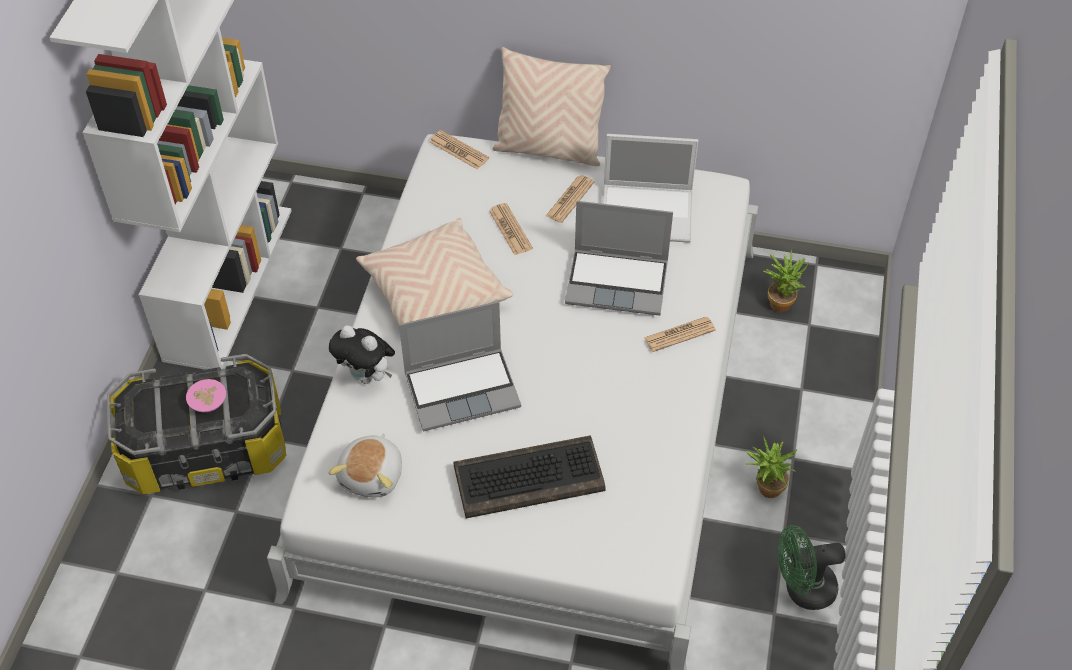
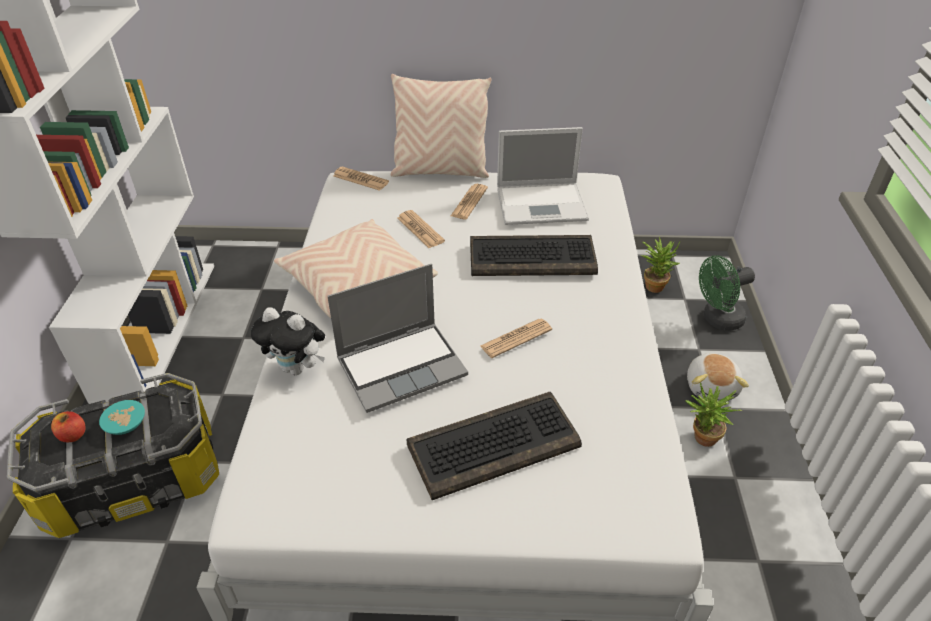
camera: 10 degrees left, 10 degrees down
pink bowl [186,379,226,412] -> turquoise bowl [99,400,145,435]
plush toy [329,434,402,498] -> plush toy moved to [687,353,749,401]
laptop [565,201,673,316] -> keyboard [470,235,598,276]
newspaper [644,317,716,352] -> newspaper moved to [480,318,552,358]
green fan [778,525,846,610] -> green fan moved to [699,255,755,331]
none -> apple [51,411,86,442]

